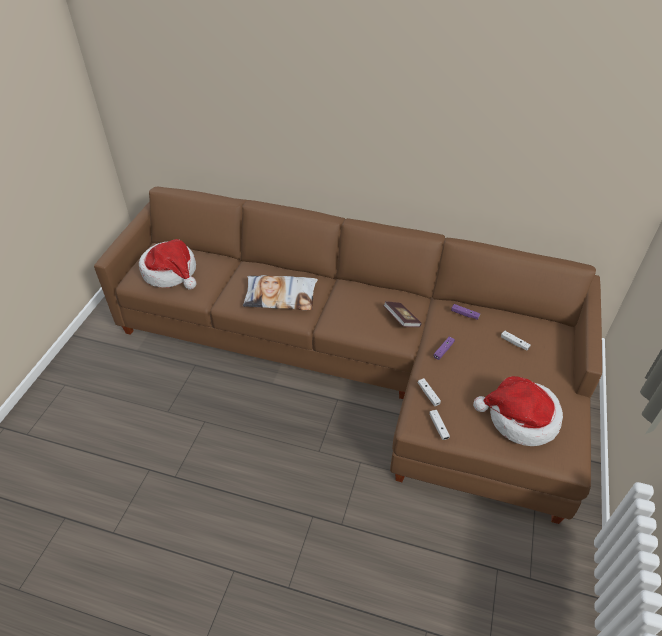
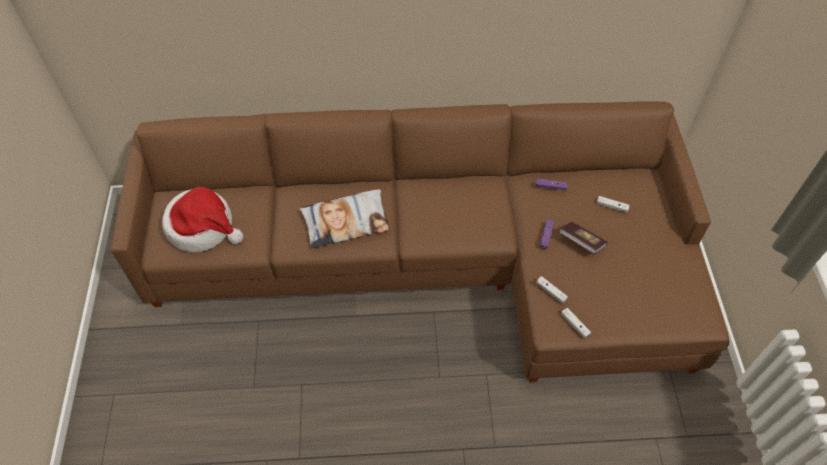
camera: 20 degrees left, 10 degrees up
book [383,301,422,327] -> book moved to [559,222,608,254]
hat [473,376,563,446] -> none

